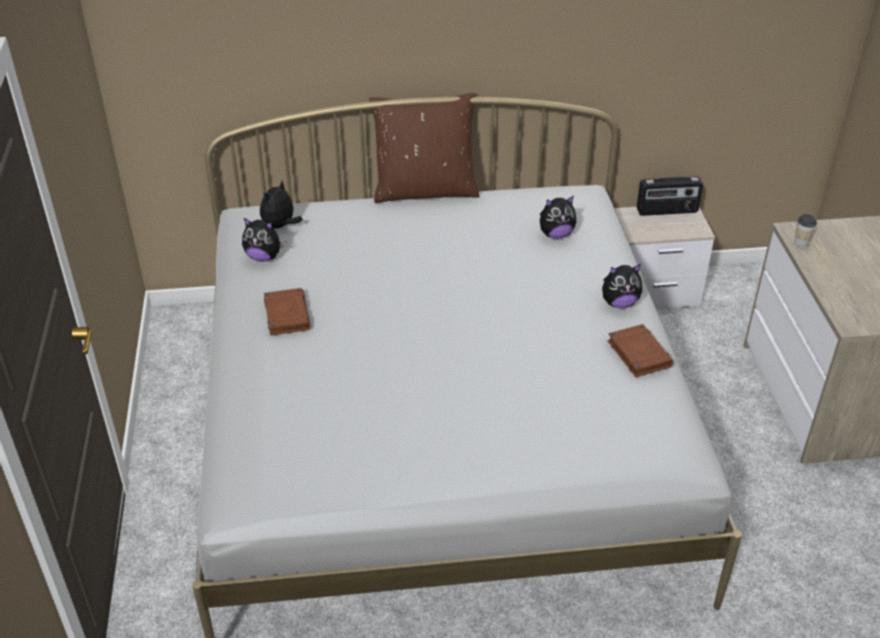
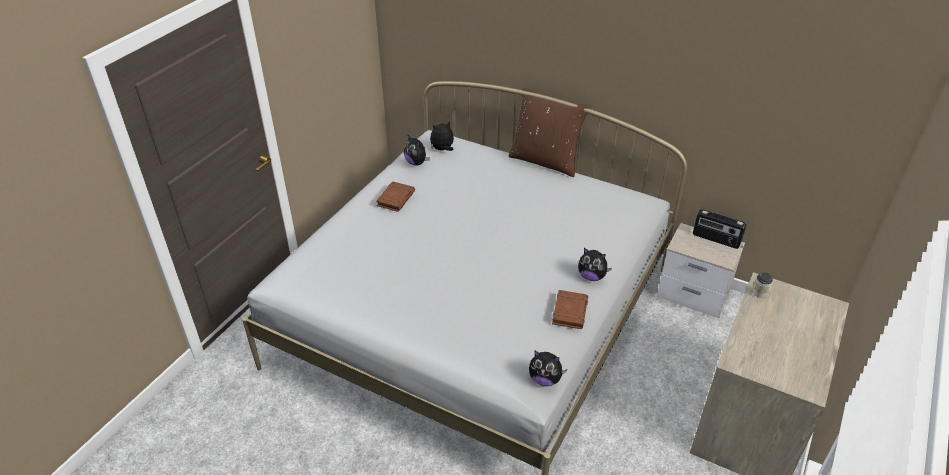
camera: 35 degrees right, 0 degrees up
plush toy [540,196,576,239] -> plush toy moved to [529,351,567,386]

